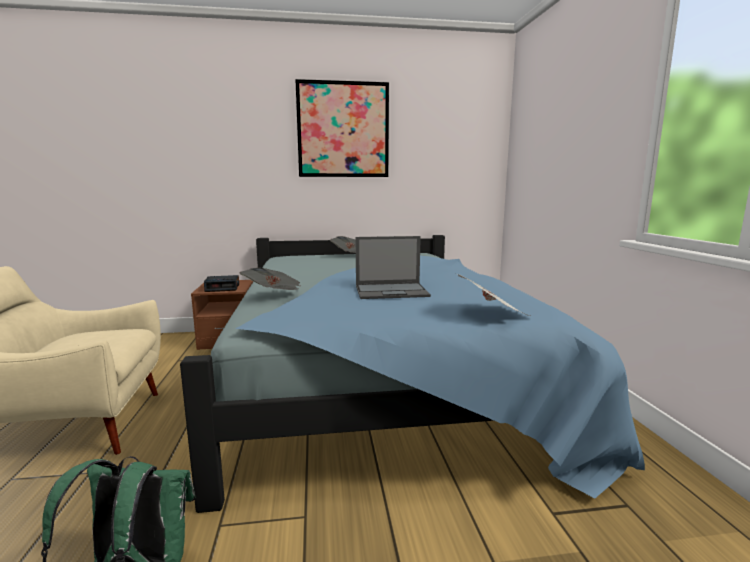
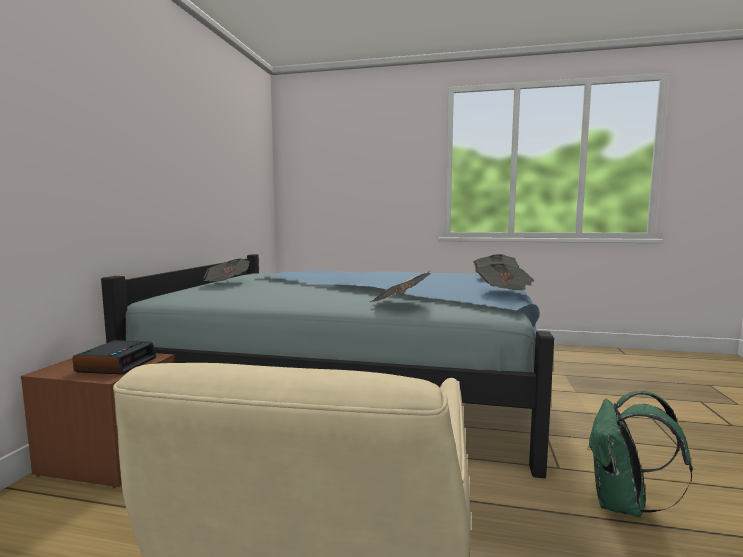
camera: 70 degrees left, 5 degrees down
picture [295,79,389,177] -> none
laptop [356,236,431,299] -> none
none -> newspaper [475,263,534,290]

